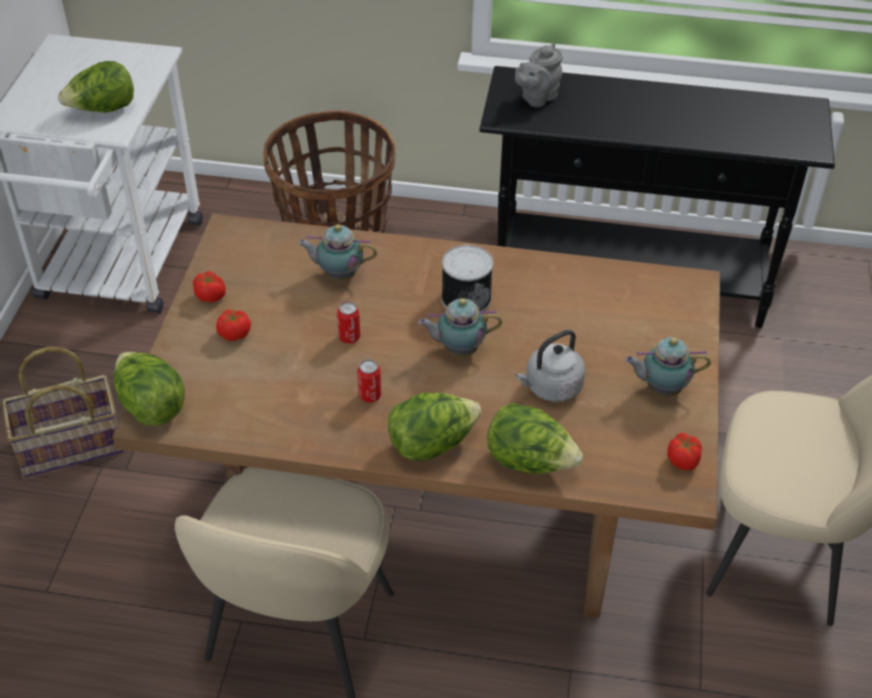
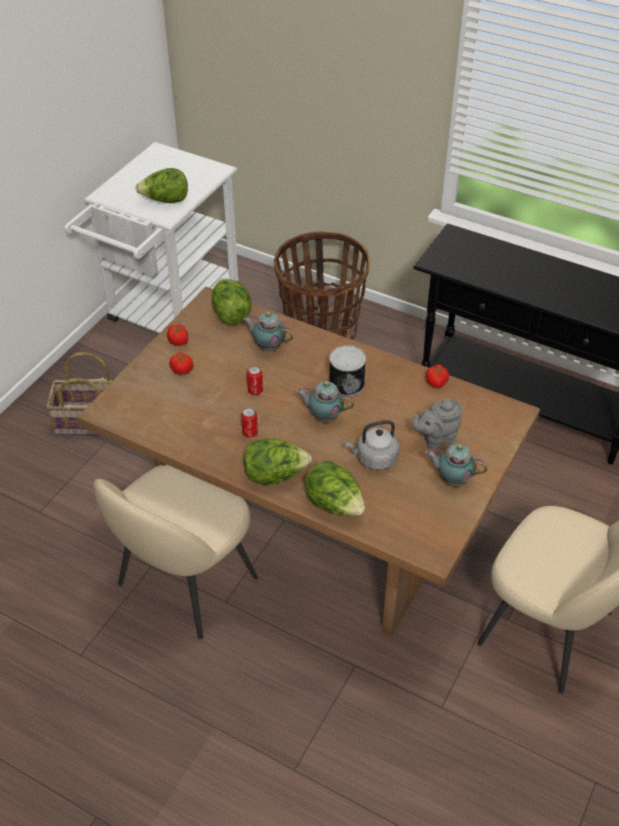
camera: 20 degrees right, 0 degrees up
lettuce [114,352,185,426] -> lettuce moved to [212,278,252,324]
grey teapot [515,43,563,107] -> grey teapot moved to [412,399,463,449]
tomato [667,433,702,471] -> tomato moved to [426,364,449,388]

